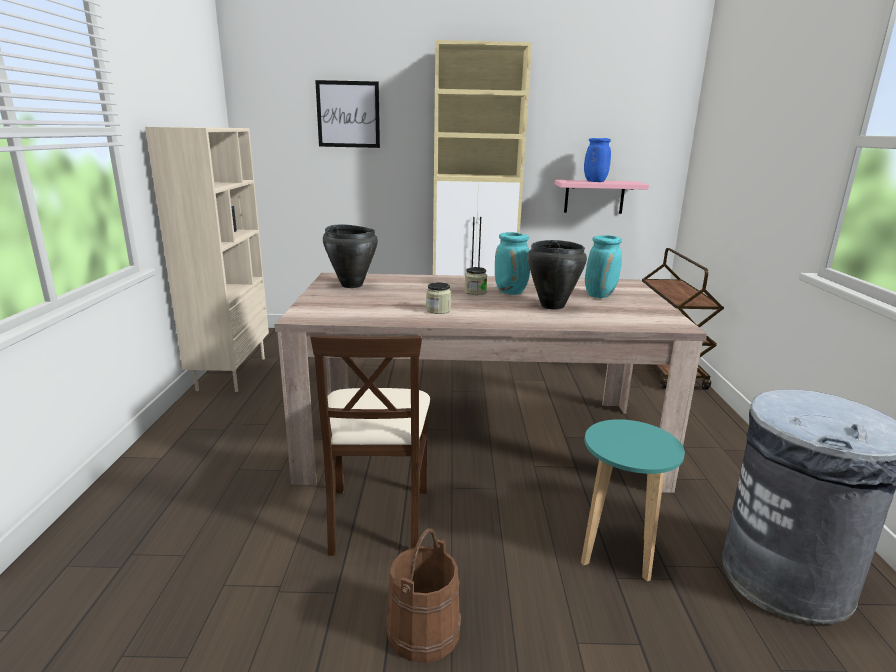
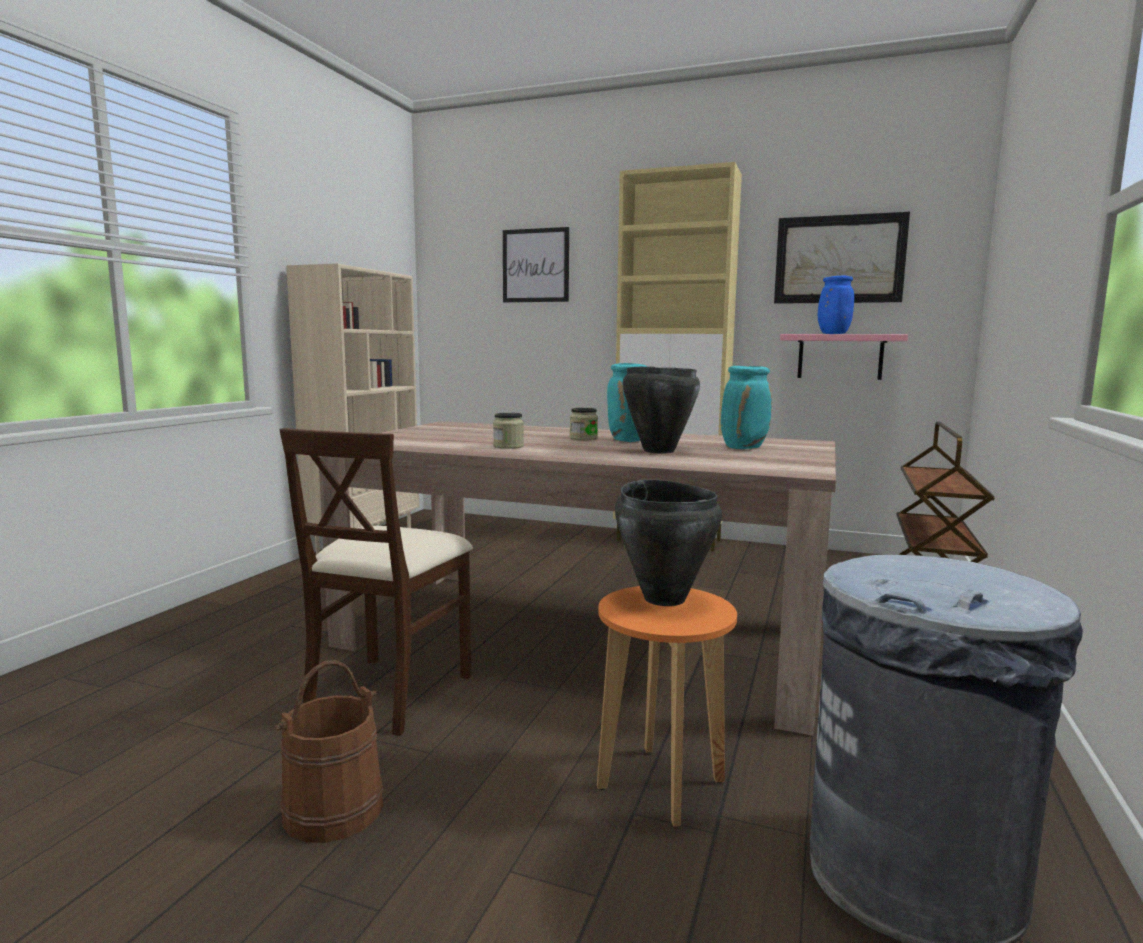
camera: 20 degrees right, 10 degrees down
black cooking pot [323,224,378,288] -> black cooking pot moved to [615,480,722,606]
turquoise stool [581,419,685,581] -> orange stool [597,586,737,827]
none -> picture [774,212,910,304]

